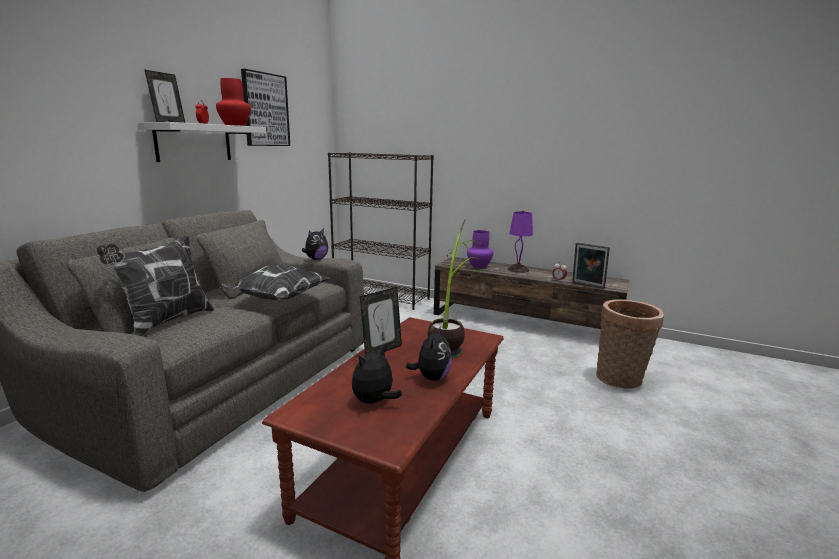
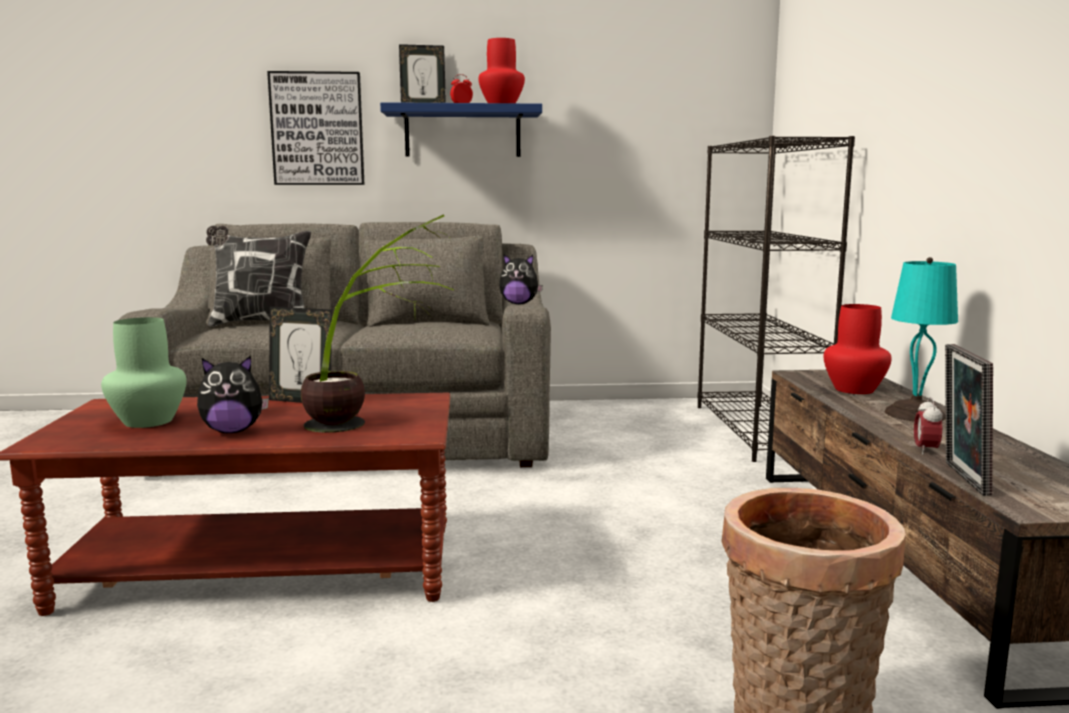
camera: 60 degrees right, 5 degrees down
white shelf [137,122,266,162] -> blue shelf [380,102,542,157]
pillow [219,264,329,300] -> none
picture [241,69,290,146] -> picture moved to [267,71,364,185]
plush toy [352,345,402,404] -> green vase [101,317,187,428]
purple vase [467,230,493,268] -> red vase [823,304,892,394]
purple table lamp [507,211,533,273] -> turquoise table lamp [884,257,958,421]

